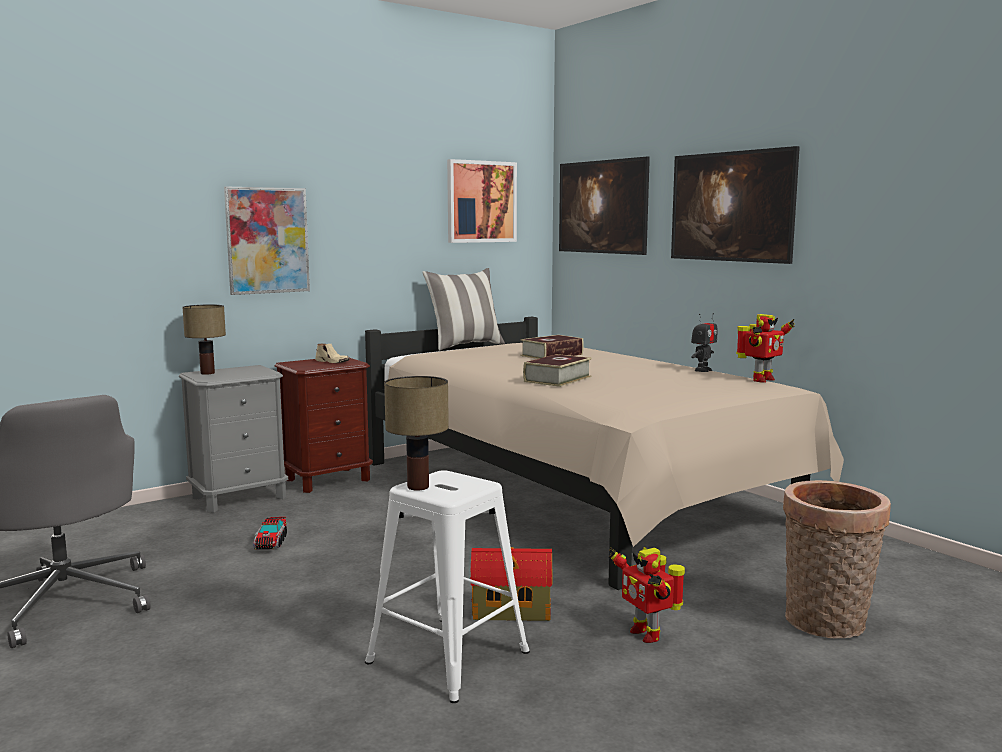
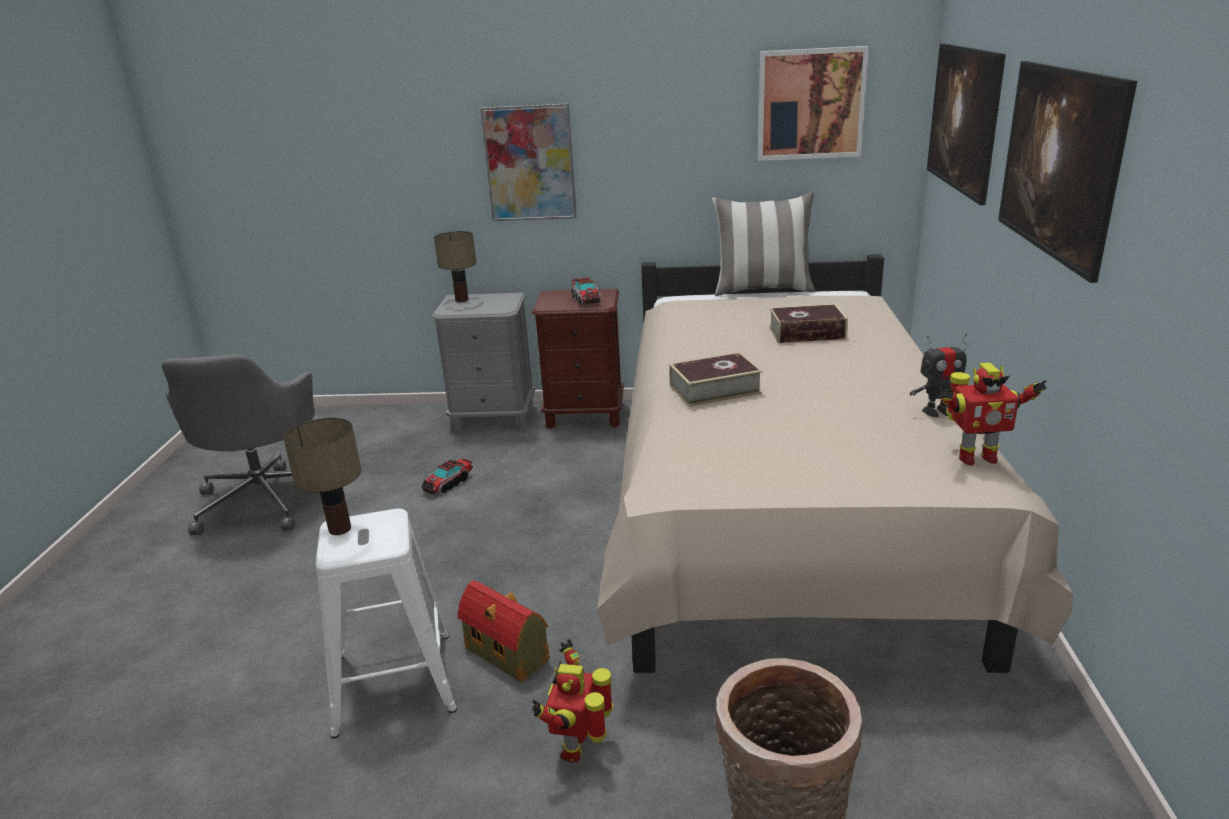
camera: 40 degrees right, 15 degrees up
beige shoe [315,344,350,363] -> toy truck [571,277,601,305]

